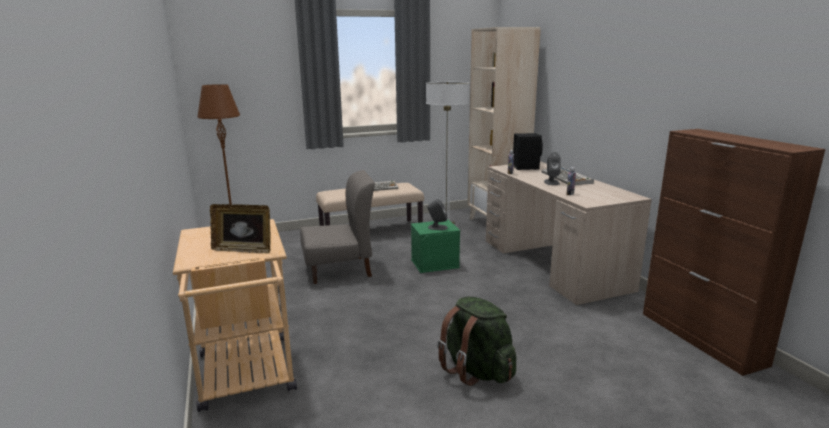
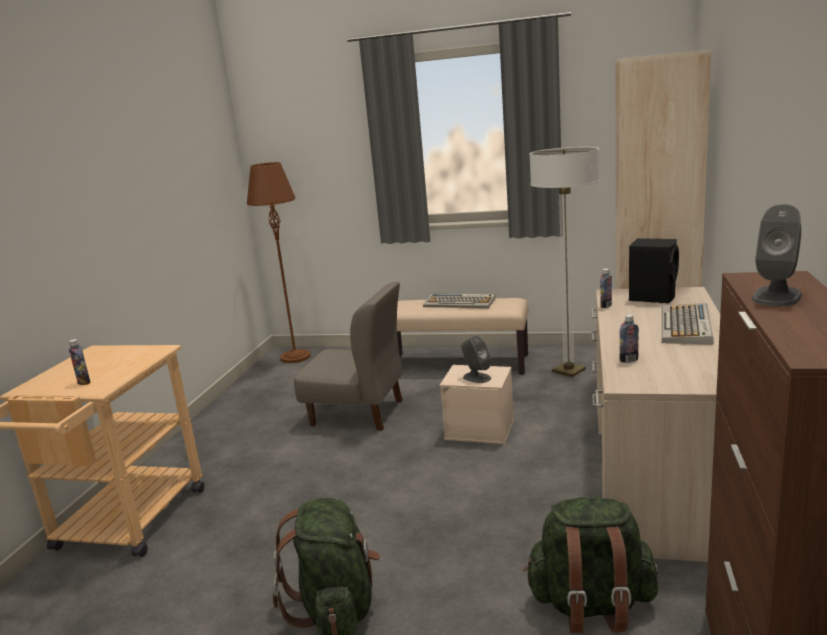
camera: 35 degrees right, 0 degrees up
picture frame [210,204,271,254] -> bottle [69,339,90,385]
green storage box [411,220,460,273] -> beige storage box [440,365,514,444]
grey speaker [544,152,561,185] -> grey speaker moved to [752,204,802,306]
none -> green backpack [524,497,658,633]

